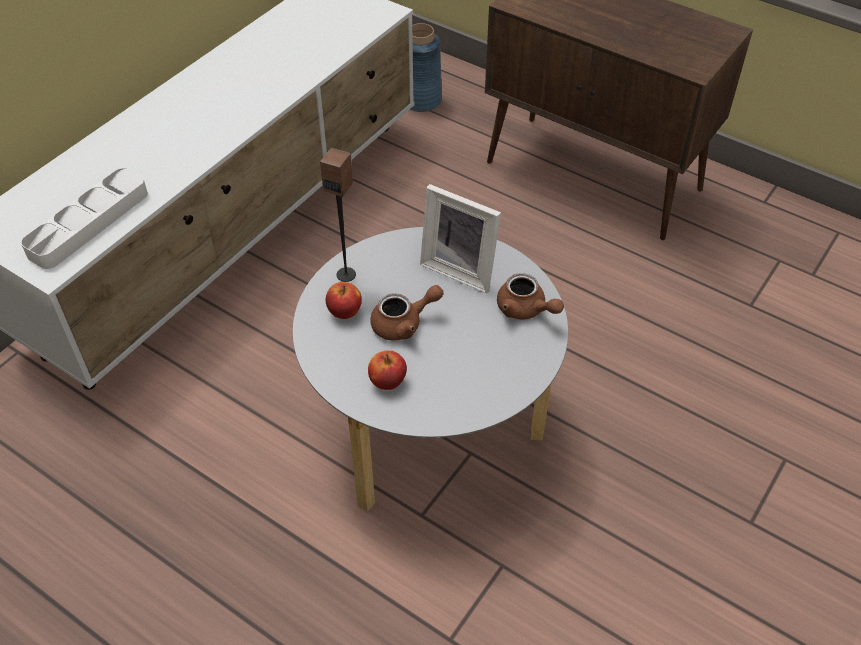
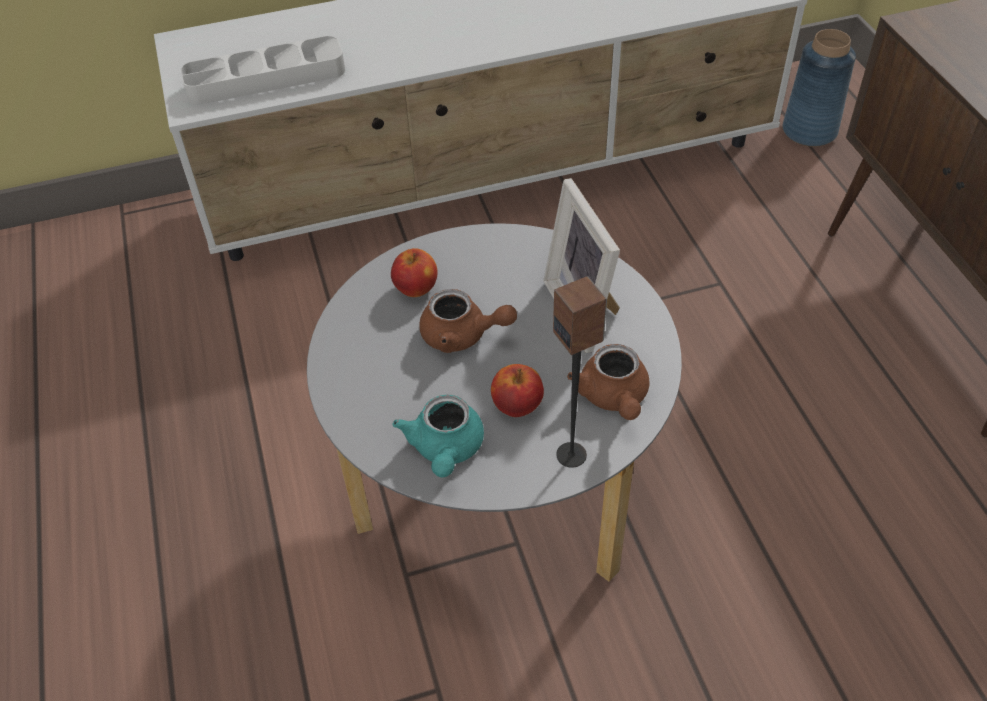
camera: 40 degrees right, 0 degrees up
speaker [320,148,356,282] -> speaker moved to [553,276,607,468]
apple [368,350,407,390] -> apple moved to [491,364,544,417]
none -> turquoise teapot [392,395,484,478]

